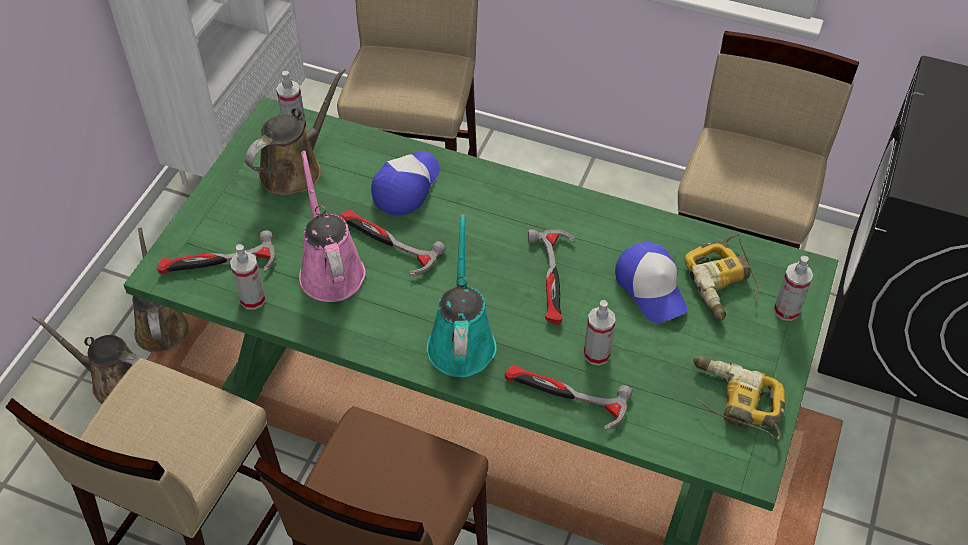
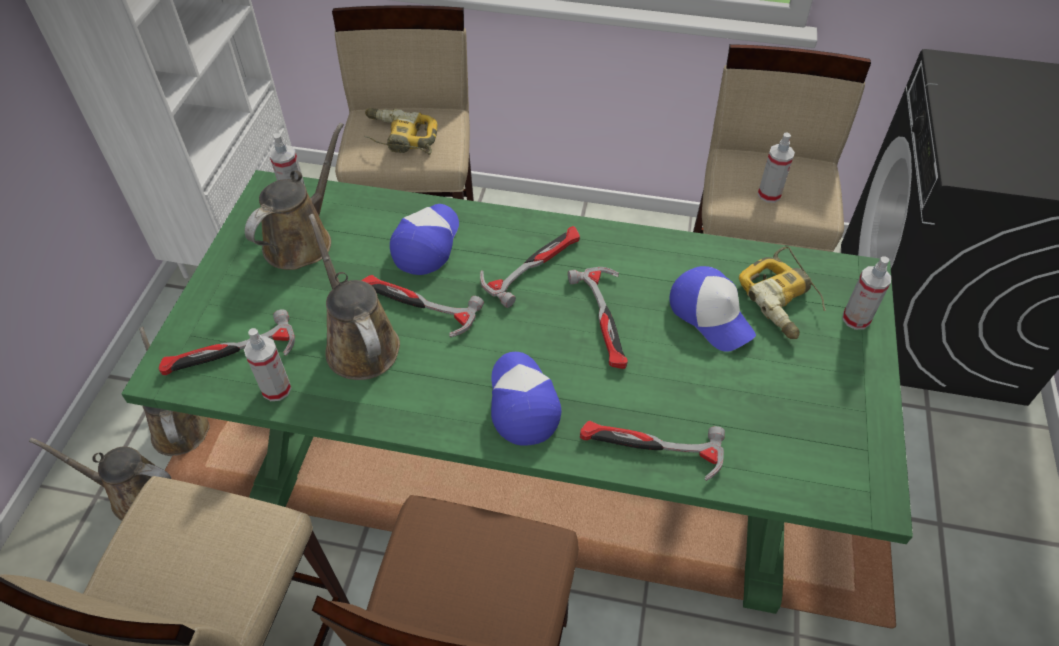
camera: 10 degrees left, 0 degrees up
pink watering can [299,151,366,302] -> brown watering can [309,214,400,380]
turquoise watering can [427,214,497,377] -> cap [491,352,561,446]
spray bottle [584,300,616,366] -> spray bottle moved to [758,132,795,203]
power drill [693,356,785,441] -> power drill moved to [364,108,437,155]
none -> hammer [480,226,580,308]

